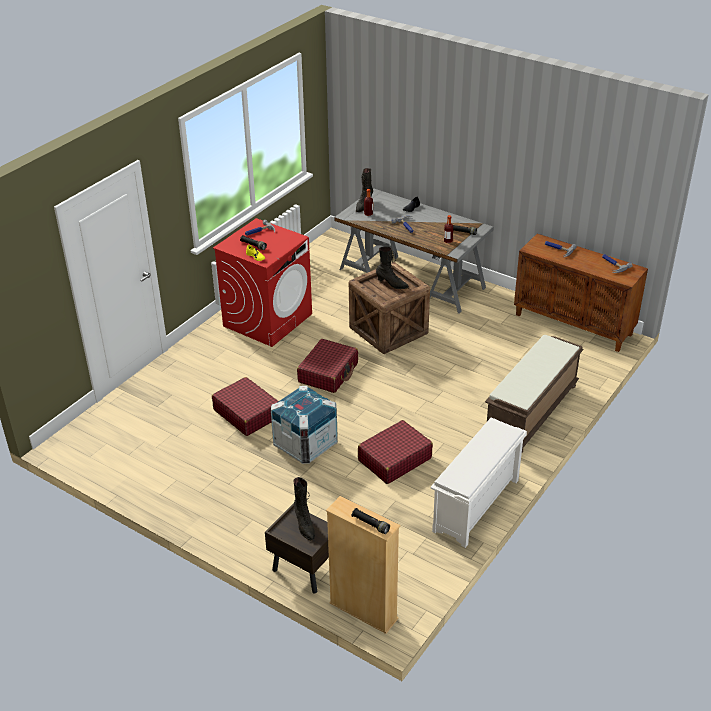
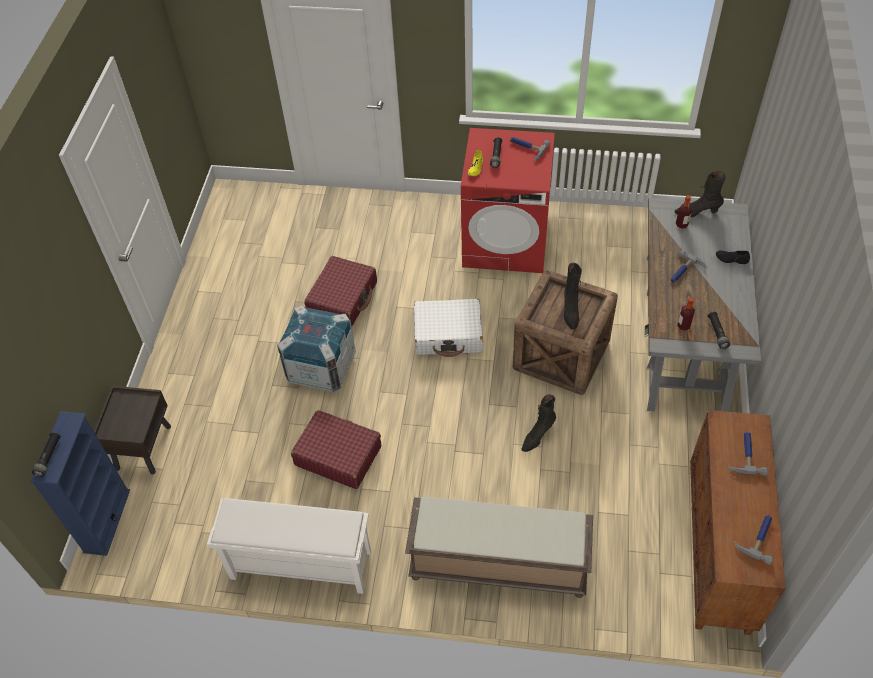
camera: 65 degrees right, 15 degrees up
black boot [293,477,315,541] -> black boot moved to [521,394,556,452]
red suitcase [297,339,358,393] -> white suitcase [414,299,483,357]
beige bookcase [326,496,401,634] -> blue bookcase [30,411,130,556]

